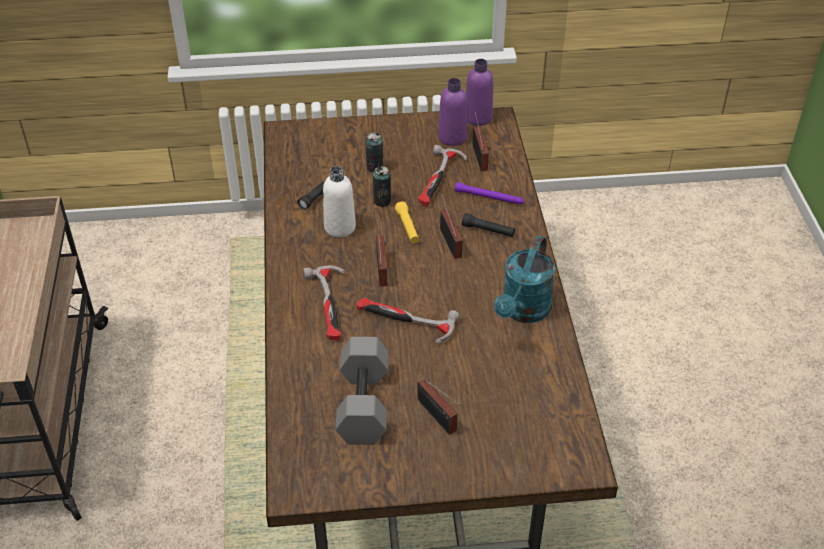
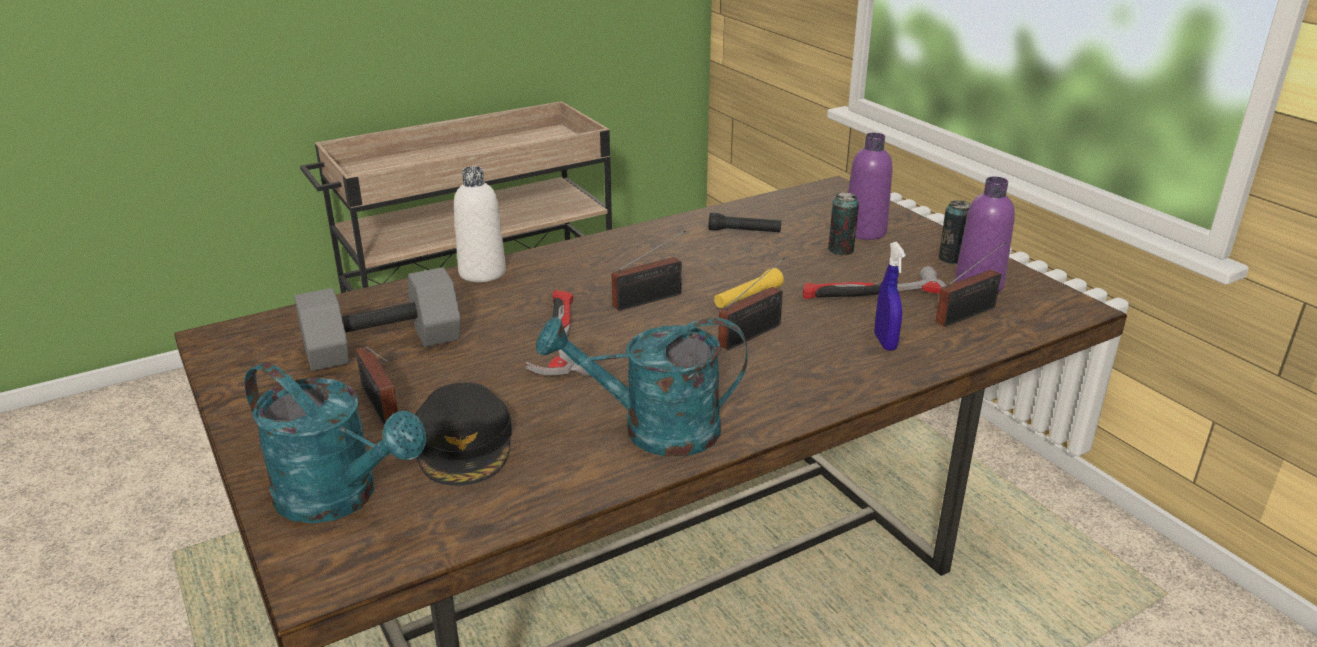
camera: 65 degrees right, 15 degrees down
hammer [303,265,344,341] -> none
white bottle [323,166,356,237] -> white bottle moved to [454,166,506,282]
can [373,166,391,207] -> can moved to [939,200,971,264]
radio [418,379,460,435] -> radio turned 60 degrees counterclockwise [356,347,398,425]
purple flashlight [455,182,524,204] -> blue spray bottle [874,242,906,351]
black flashlight [462,213,515,237] -> none
purple bottle [466,59,493,126] -> purple bottle moved to [848,133,893,240]
none -> turquoise watering can [244,362,426,523]
none -> black cap [415,383,512,486]

